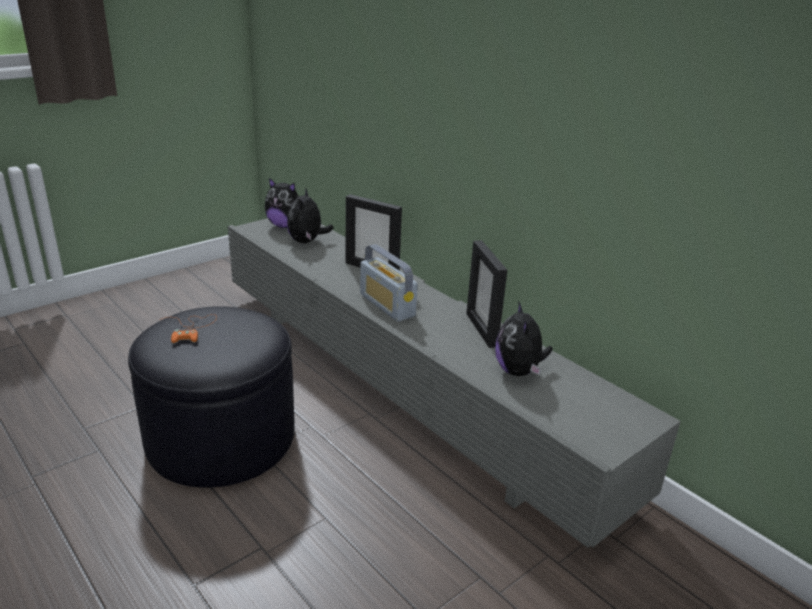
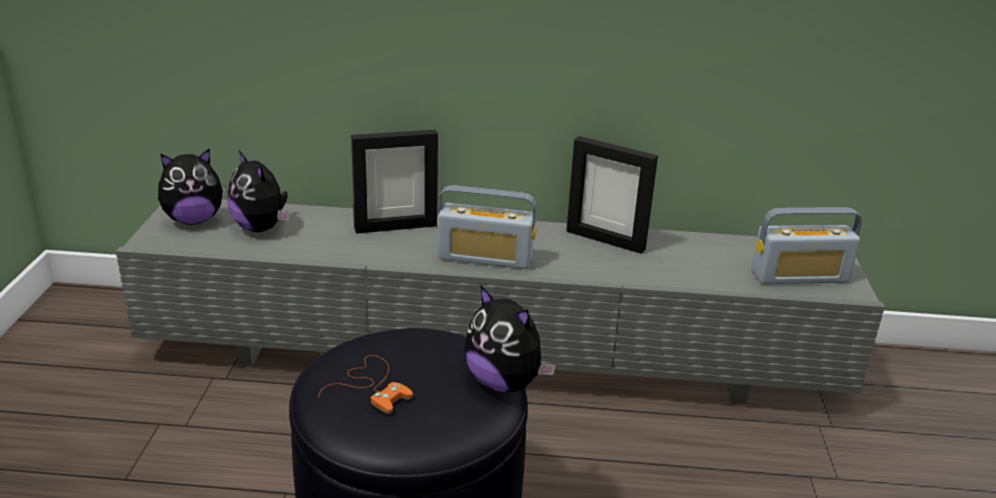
camera: 45 degrees left, 0 degrees up
plush toy [495,300,553,376] -> plush toy moved to [464,286,556,392]
none -> radio [751,207,862,284]

